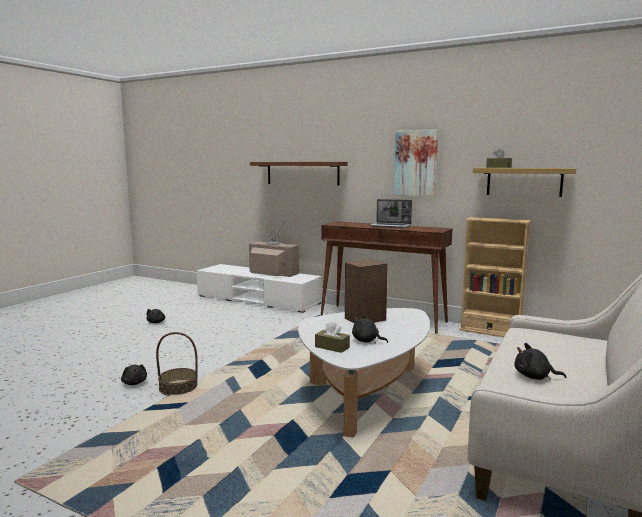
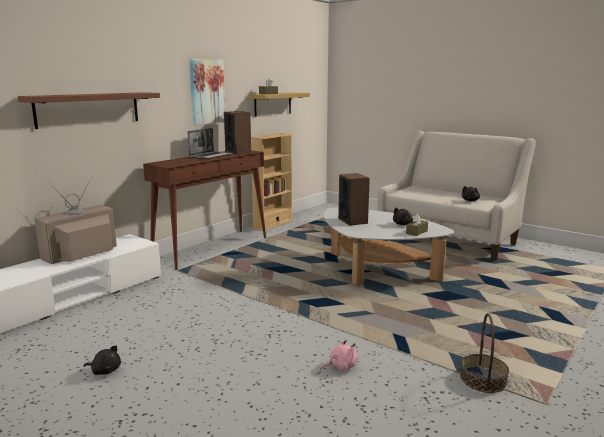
camera: 80 degrees left, 5 degrees up
black plush toy [121,365,147,385] -> pink plush toy [320,339,357,371]
basket [156,332,198,396] -> basket moved to [460,313,509,393]
none -> speaker [224,111,251,155]

